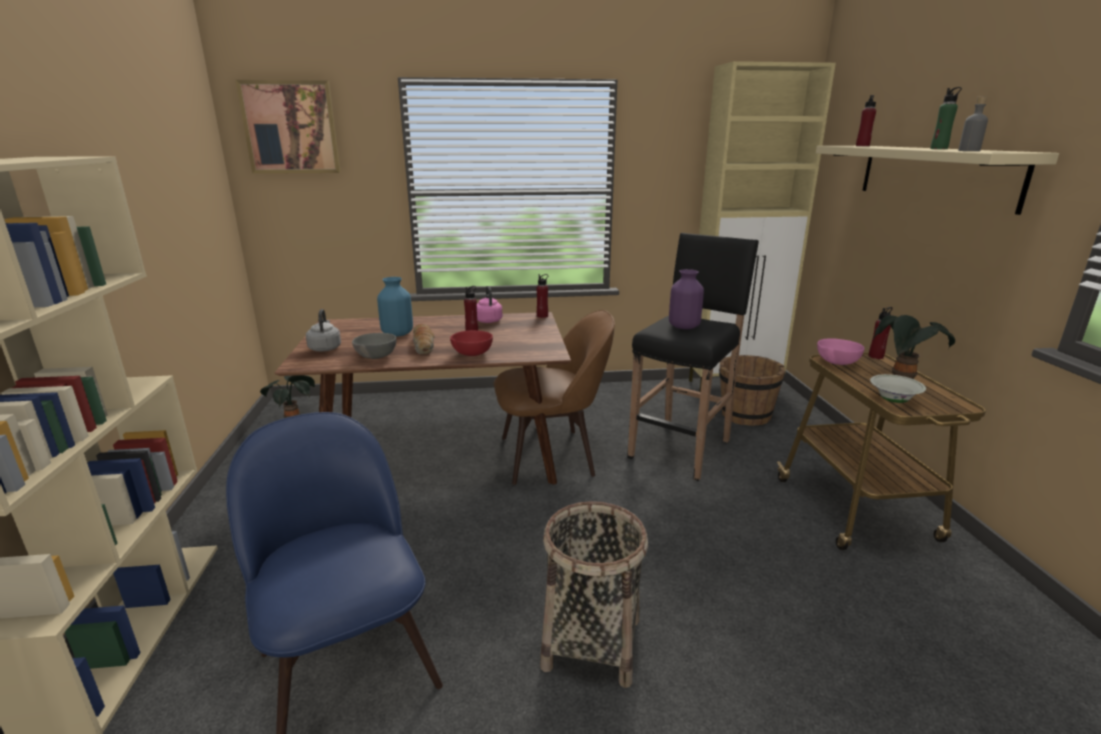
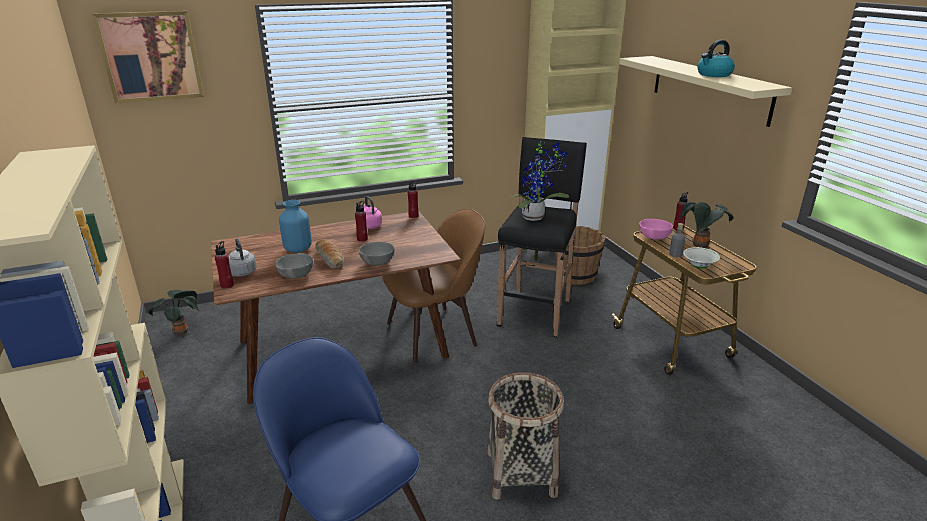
camera: 15 degrees left, 5 degrees up
red bowl [450,330,493,356] -> grey bowl [359,242,394,265]
purple vase [669,269,704,329] -> potted plant [511,142,569,221]
red bottle [856,95,876,146] -> red bottle moved to [215,241,234,289]
green bottle [930,87,962,149] -> kettle [698,40,735,77]
grey bottle [958,96,988,151] -> grey bottle moved to [669,223,685,257]

